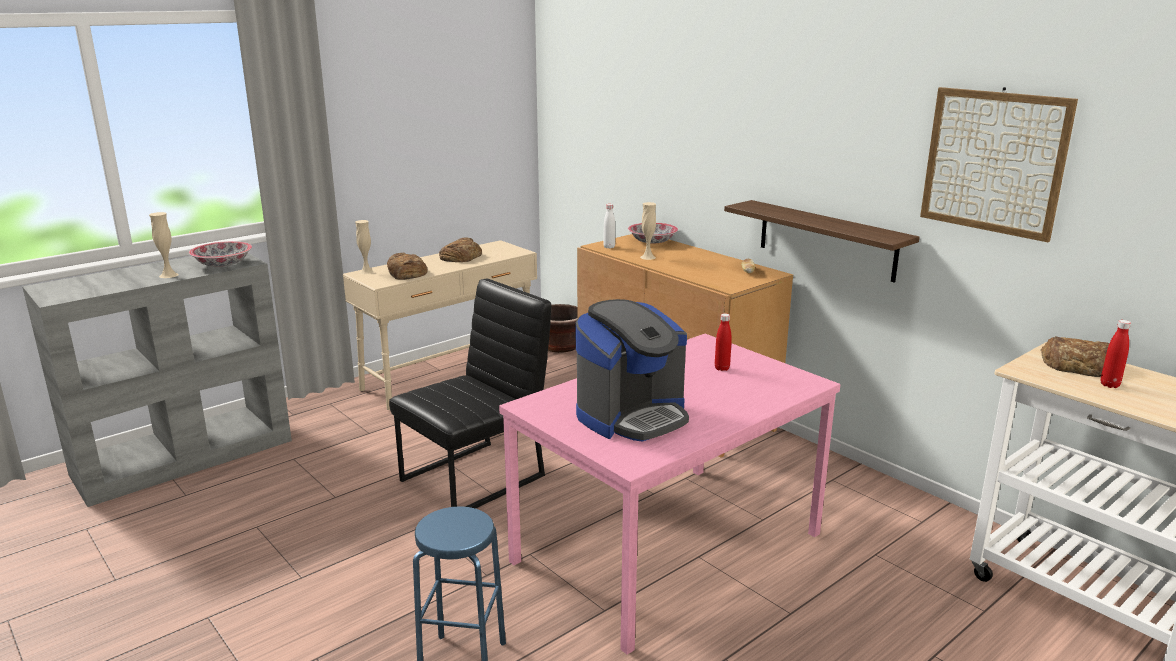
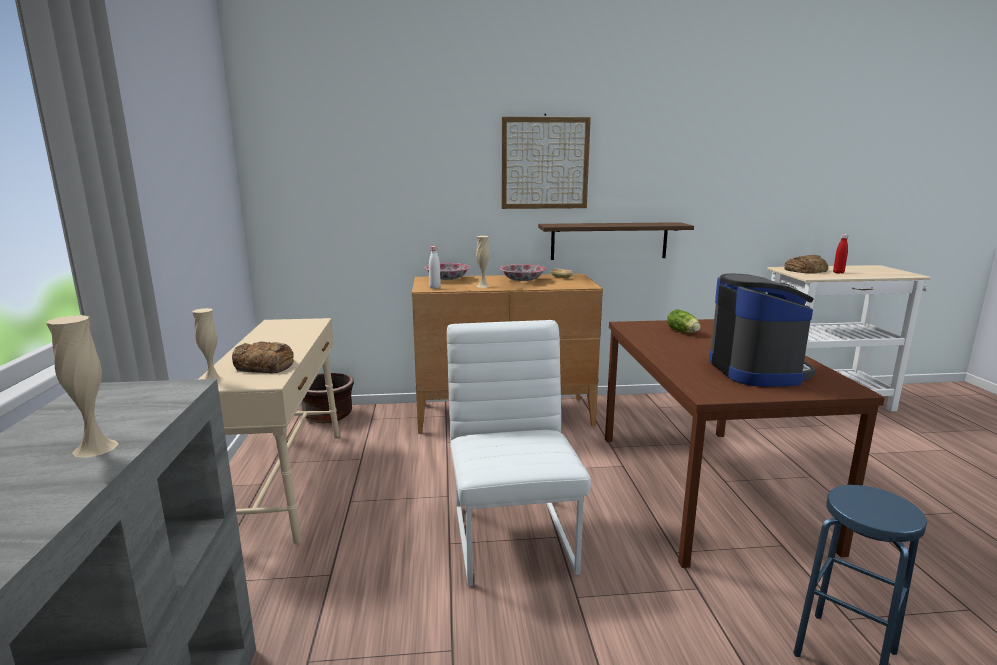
camera: 55 degrees left, 5 degrees down
bowl [189,241,252,267] -> bowl moved to [500,264,546,281]
black chair [389,279,551,509] -> white chair [447,320,591,586]
bread [439,237,482,262] -> none
pink dining table [499,334,841,655] -> brown dining table [605,319,885,568]
red bottle [715,313,732,371] -> lettuce [667,309,700,333]
picture [920,87,1078,242] -> picture moved to [502,114,591,209]

